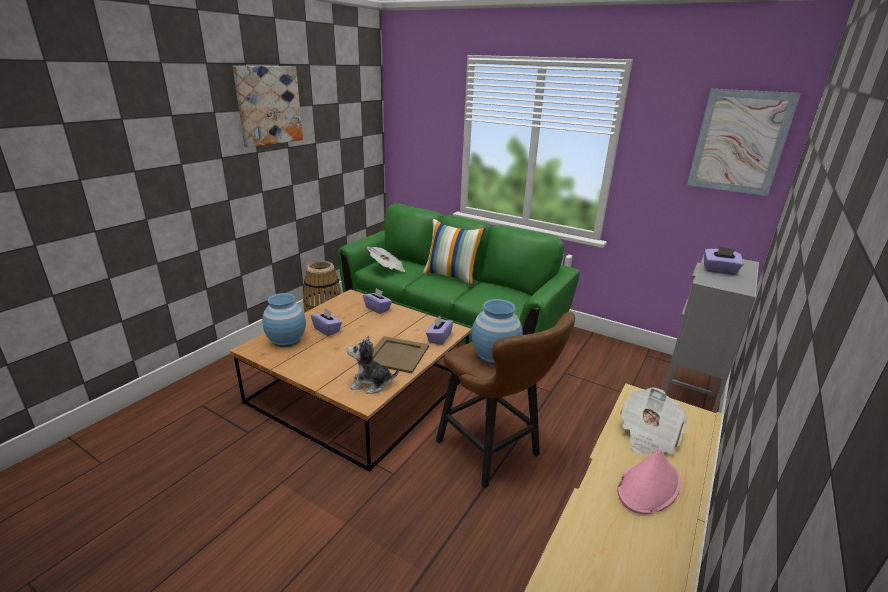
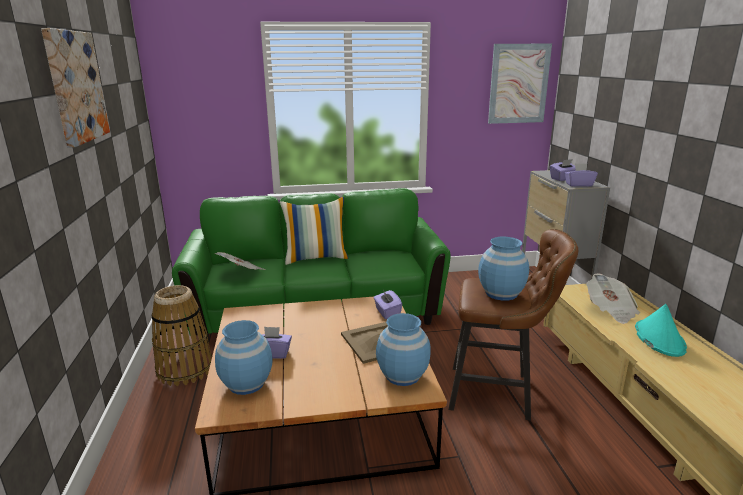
camera: 40 degrees left, 5 degrees down
plush toy [347,336,399,394] -> blue vase [376,313,431,386]
purple tissue box [363,288,392,314] -> purple tissue box moved to [564,163,598,187]
pink hat [617,449,681,514] -> turquoise hat [635,304,687,357]

